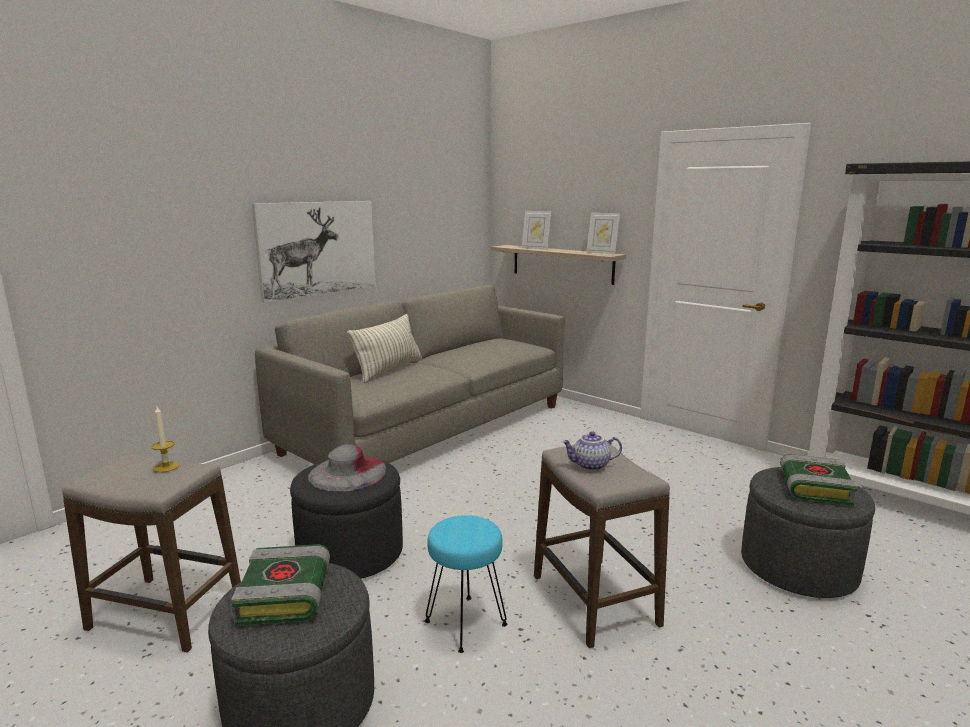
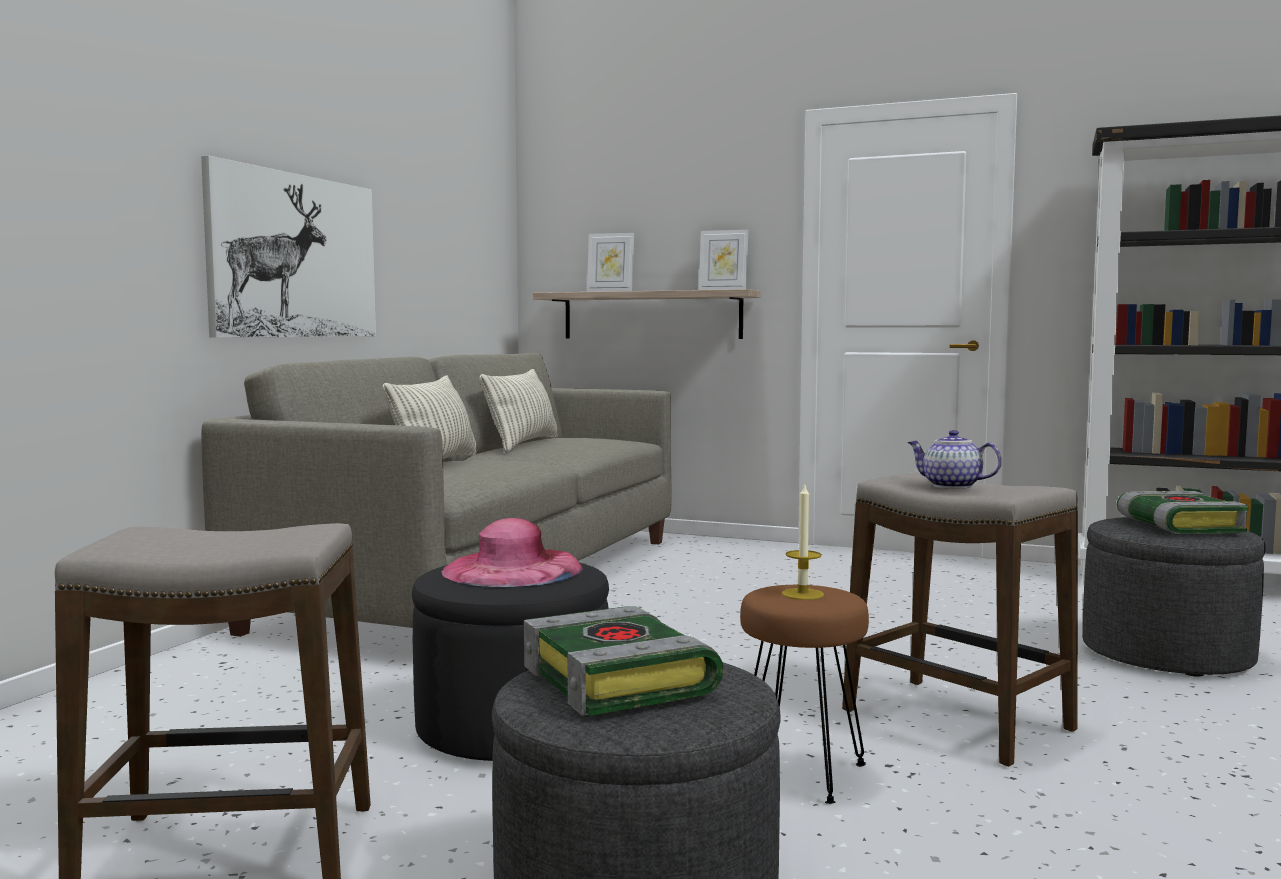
camera: 20 degrees left, 10 degrees down
candle [151,407,180,473] -> candle moved to [782,483,824,600]
grey hat [308,444,387,492] -> pink hat [441,518,583,587]
turquoise stool [425,515,508,653] -> brown stool [740,585,869,804]
teapot [562,431,622,471] -> teapot turned 60 degrees clockwise [907,430,1002,489]
none -> pillow [480,369,558,453]

